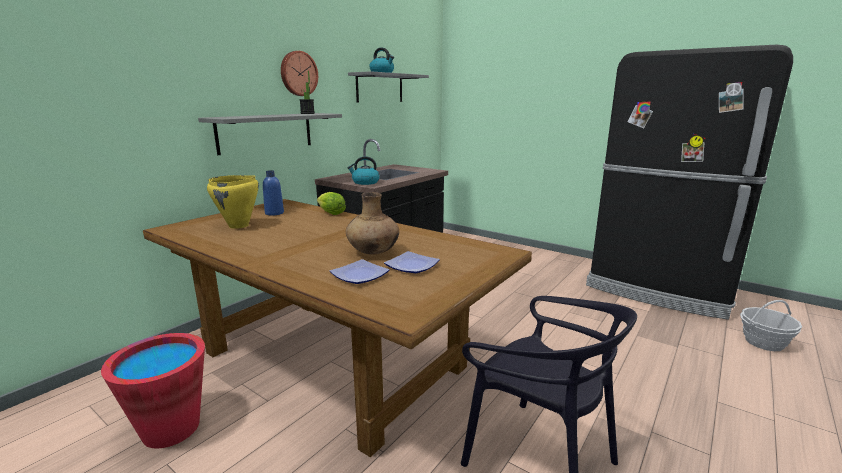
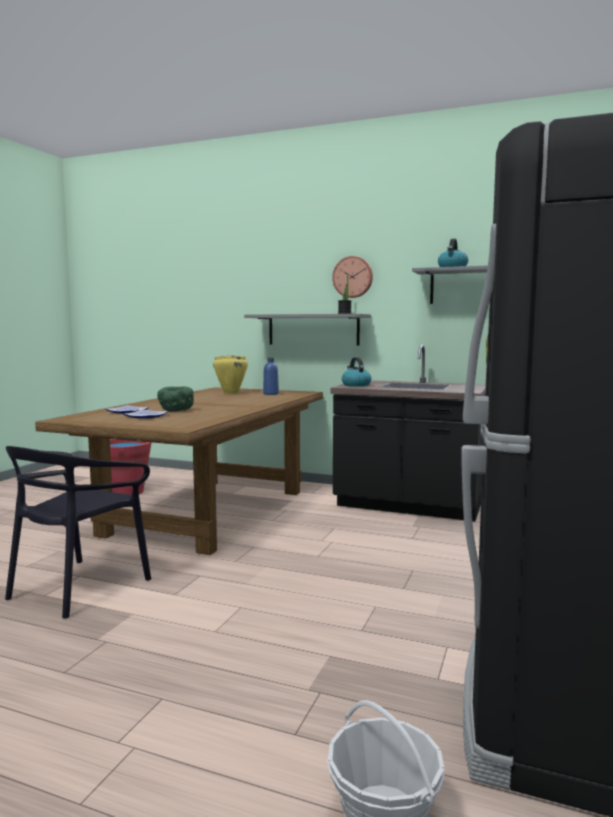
camera: 75 degrees right, 10 degrees down
lettuce [317,192,346,215] -> none
brown vase [346,192,399,255] -> green bowl [157,386,194,412]

